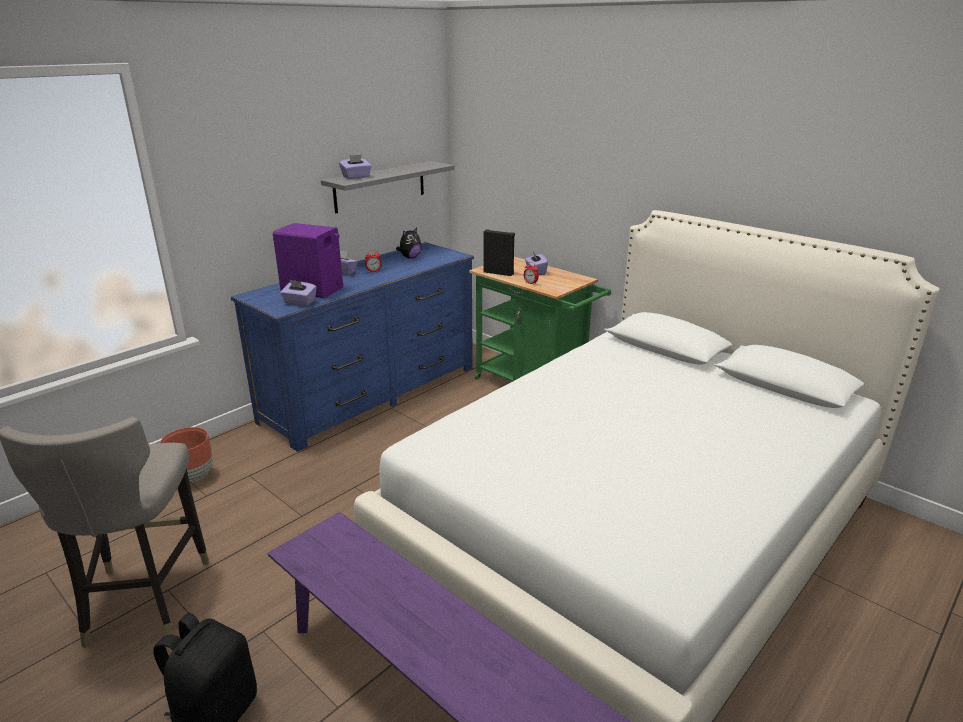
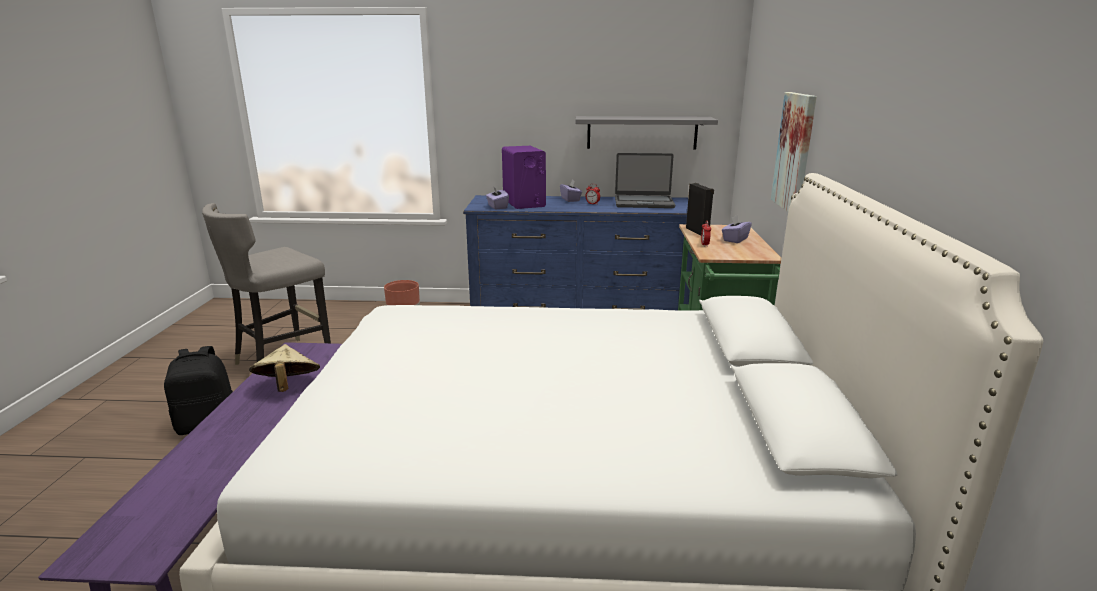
camera: 50 degrees right, 5 degrees down
purple tissue box [339,155,372,179] -> none
plush toy [396,227,422,258] -> laptop [615,153,675,208]
none -> beige hat [249,344,320,392]
none -> picture [771,92,817,212]

